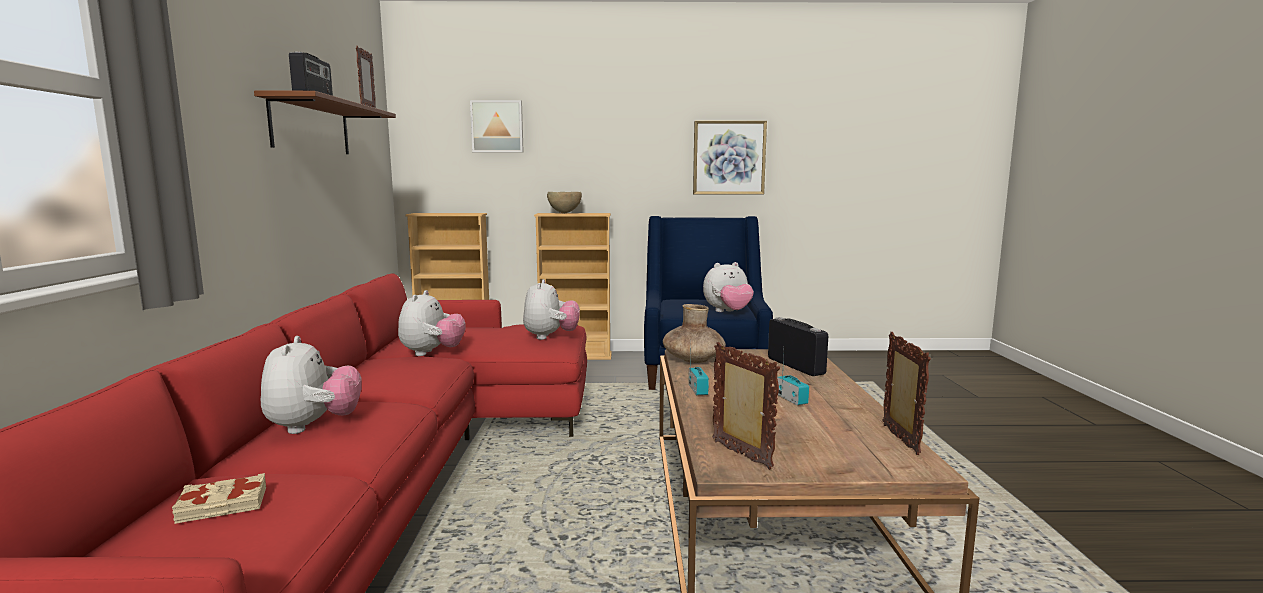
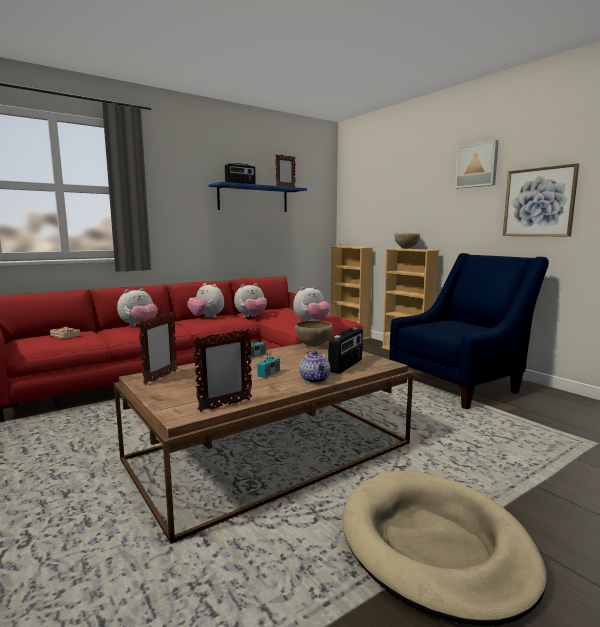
camera: 55 degrees right, 0 degrees up
brown shelf [254,91,396,154] -> blue shelf [209,182,307,212]
picture [470,100,524,153] -> picture moved to [455,140,499,189]
brown vase [663,304,726,363] -> brown bowl [295,320,333,347]
plush toy [703,262,754,312] -> plush toy moved to [188,283,224,318]
none -> teapot [300,351,330,383]
none -> beige dog bed [342,471,547,625]

